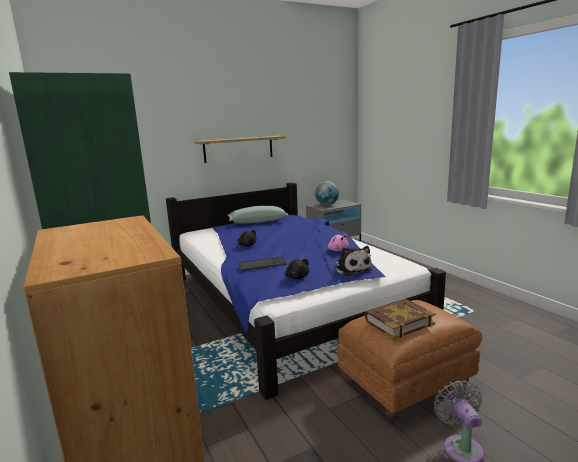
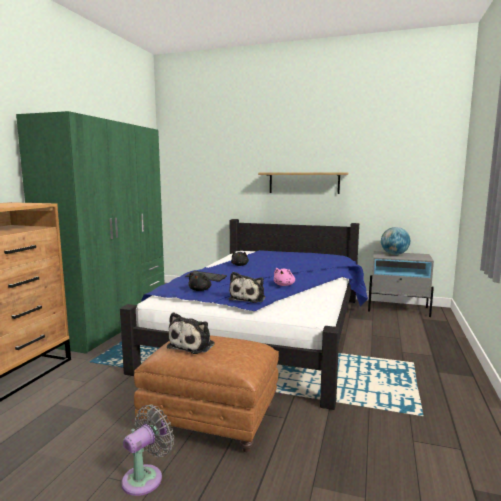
camera: 45 degrees right, 5 degrees down
green pillow [228,206,288,224] -> none
book [365,299,436,339] -> plush toy [167,312,215,354]

